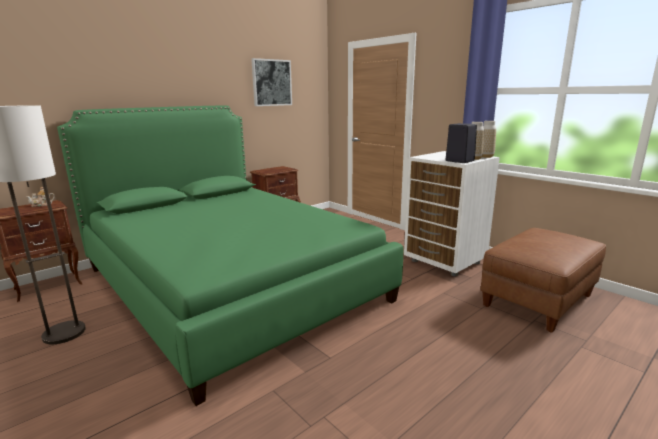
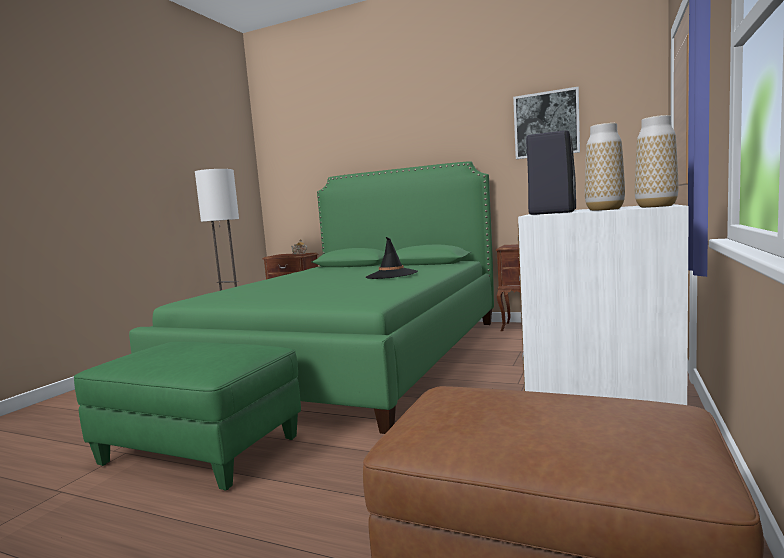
camera: 65 degrees right, 10 degrees down
none -> green ottoman [74,342,301,491]
none -> black hat [366,237,418,279]

